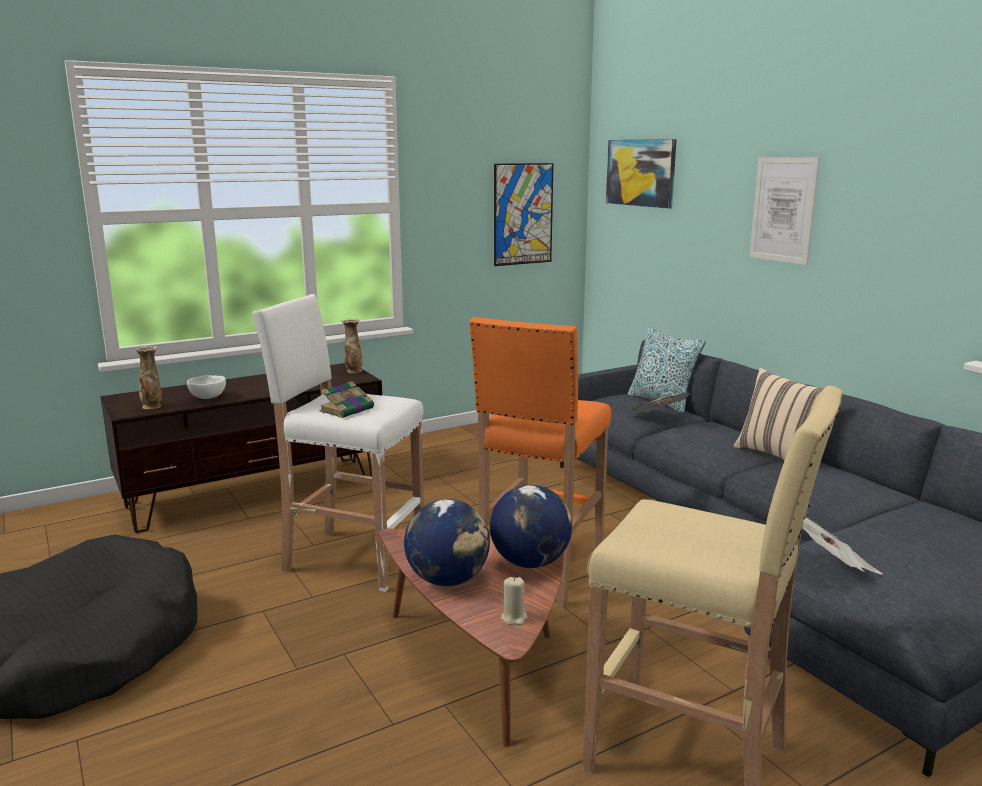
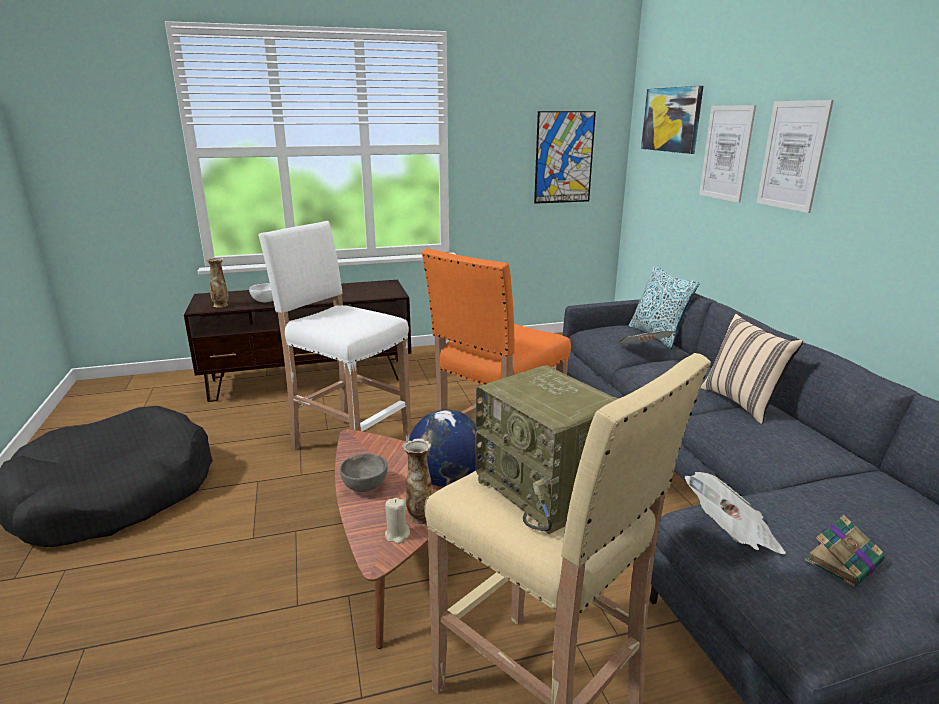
camera: 15 degrees right, 5 degrees up
book [320,381,374,418] -> book moved to [805,515,884,587]
vase [342,319,363,373] -> vase moved to [403,438,434,525]
globe [404,499,490,586] -> grey bowl [340,453,387,492]
none -> radio [476,365,619,534]
none -> picture [699,105,756,203]

